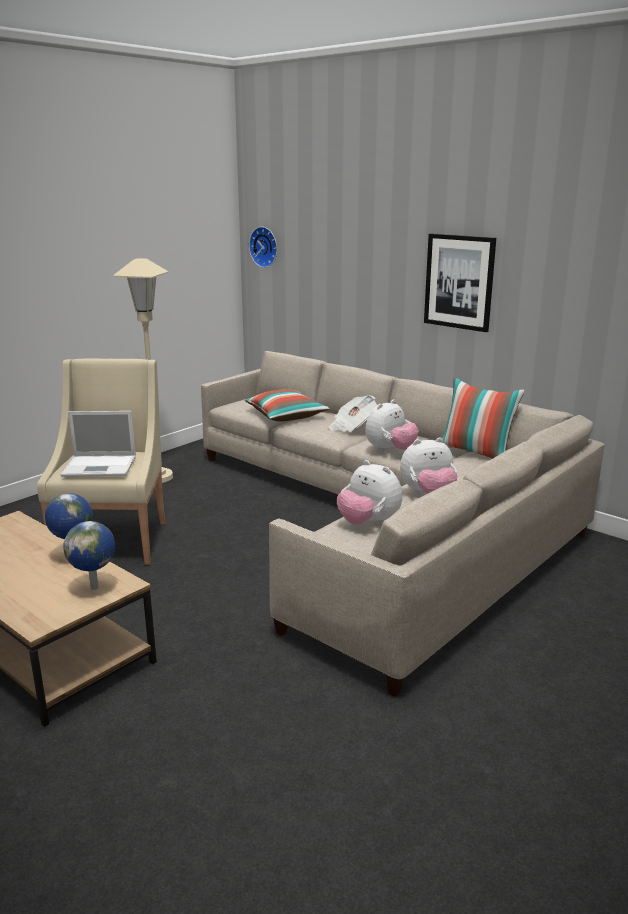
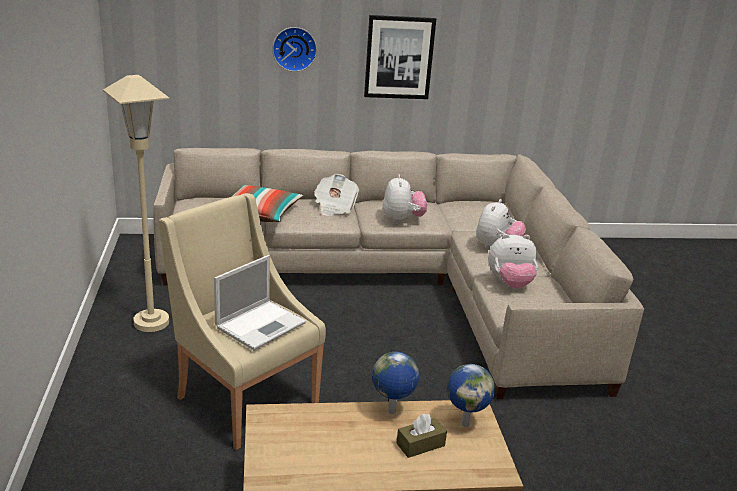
camera: 50 degrees left, 5 degrees up
wall clock [249,227,277,268] -> wall clock moved to [272,27,317,72]
pillow [442,377,525,459] -> none
none -> brown tissue box [396,414,447,458]

